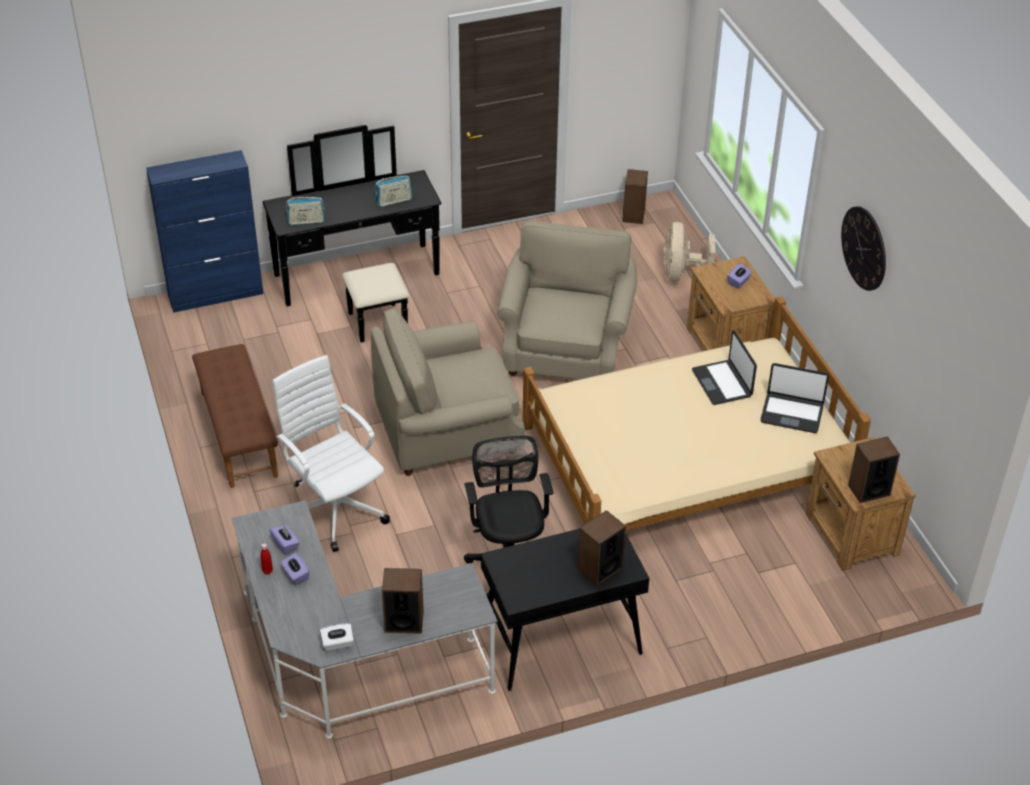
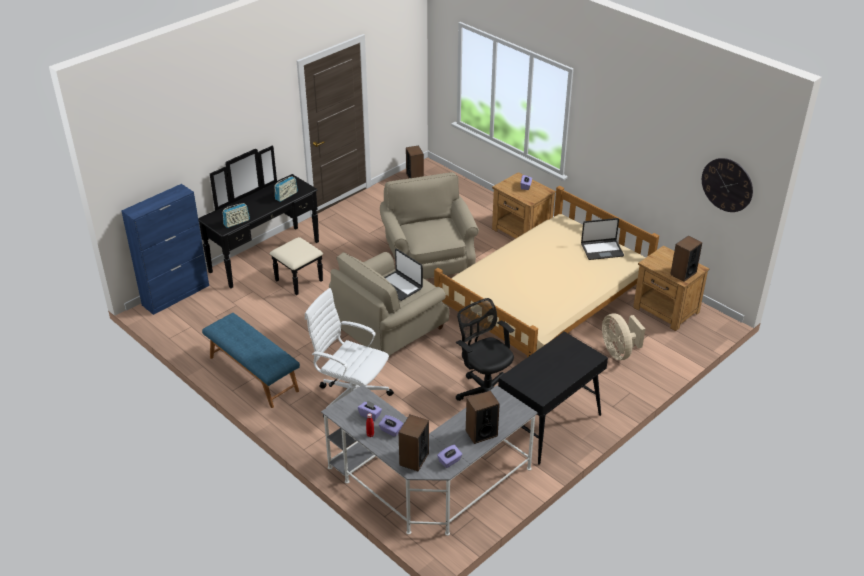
camera: 25 degrees left, 5 degrees down
brown bench [192,344,278,488] -> blue bench [202,313,300,408]
white tissue box [320,623,354,651] -> purple tissue box [437,445,462,468]
speaker [578,510,626,586] -> speaker moved to [399,415,429,471]
beige fan [663,222,715,282] -> beige fan moved to [602,313,645,360]
laptop [692,330,757,405] -> laptop moved to [384,249,423,301]
wall clock [841,206,886,291] -> wall clock moved to [702,158,753,212]

